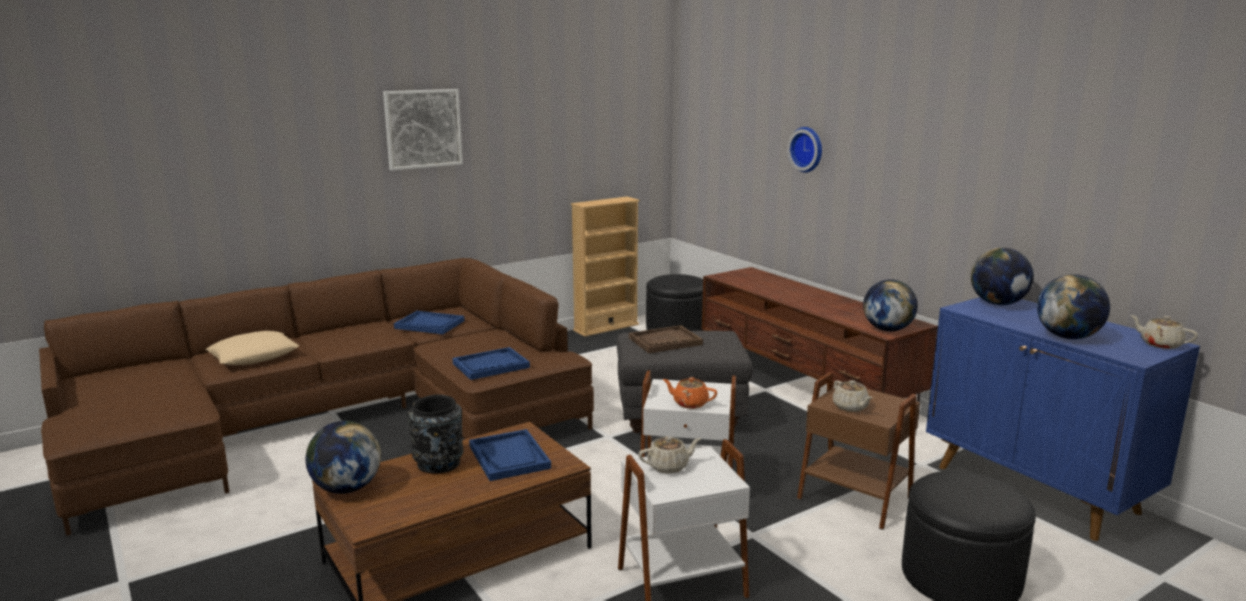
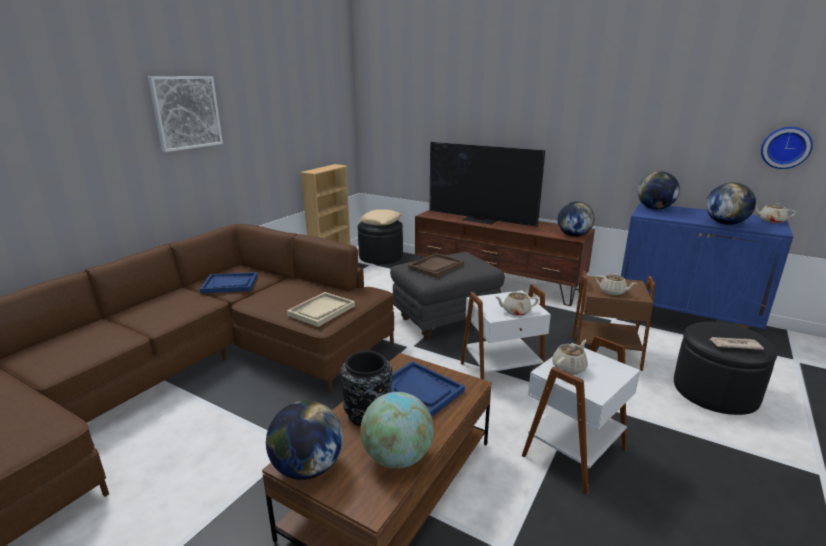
camera: 25 degrees left, 5 degrees up
beige pillow [206,331,299,365] -> beige pillow moved to [359,209,402,226]
blue tray [453,347,530,380] -> beige tray [287,292,355,327]
orange teapot [663,377,717,409] -> beige teapot [496,291,538,316]
wall clock [787,127,822,173] -> wall clock moved to [761,127,813,169]
none -> globe [360,392,434,469]
none -> television [430,142,545,227]
none -> newspaper [710,337,764,350]

